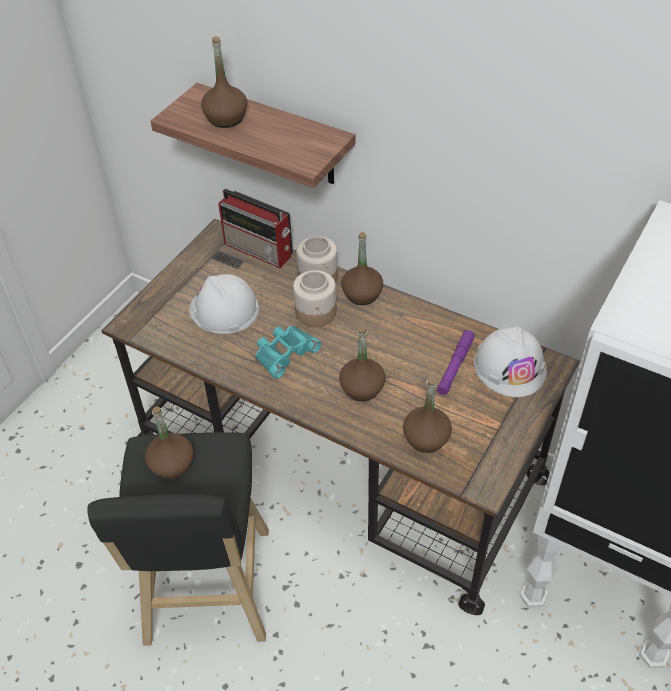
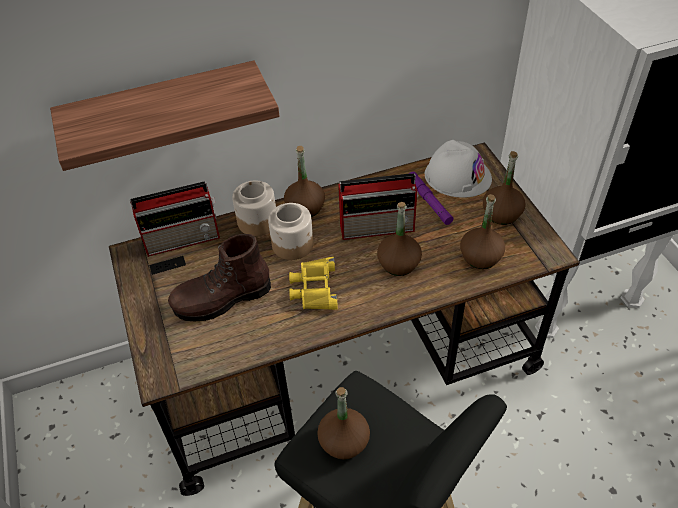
camera: 50 degrees left, 0 degrees up
white hard hat [189,274,259,334] -> brown boot [168,234,271,321]
brown bottle [201,36,247,128] -> brown bottle moved to [483,151,526,225]
turquoise binoculars [255,326,322,379] -> yellow binoculars [289,257,338,310]
none -> radio [338,173,419,240]

